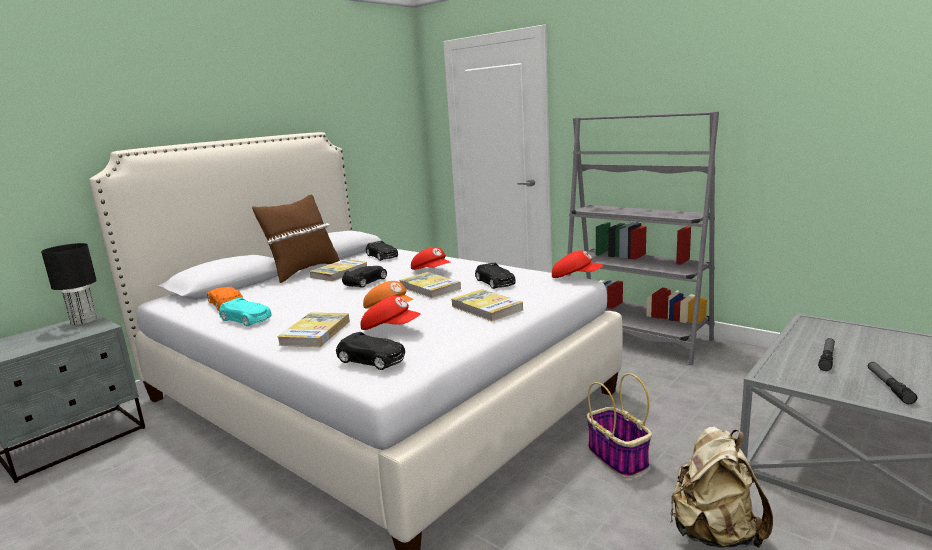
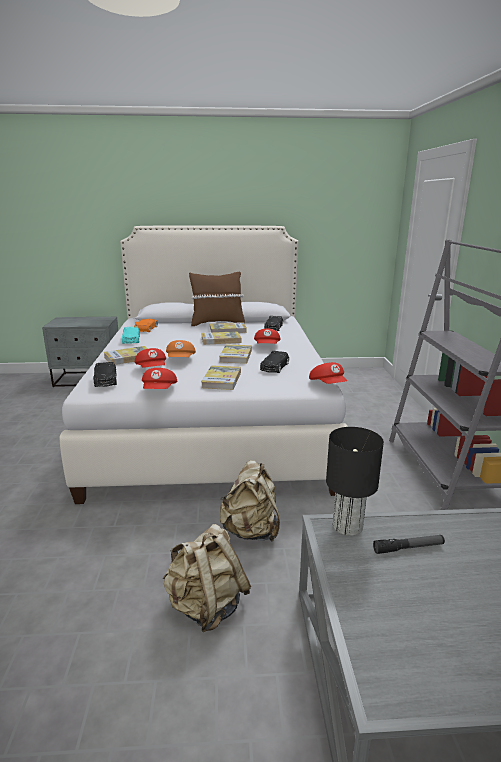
camera: 45 degrees right, 5 degrees up
black table lamp [41,243,97,326] -> black table lamp moved to [326,427,384,536]
black toy car [342,266,387,288] -> book [201,331,241,345]
basket [587,373,652,478] -> beige backpack [220,460,280,542]
flashlight [868,362,917,404] -> none
none -> red cap [142,368,177,389]

